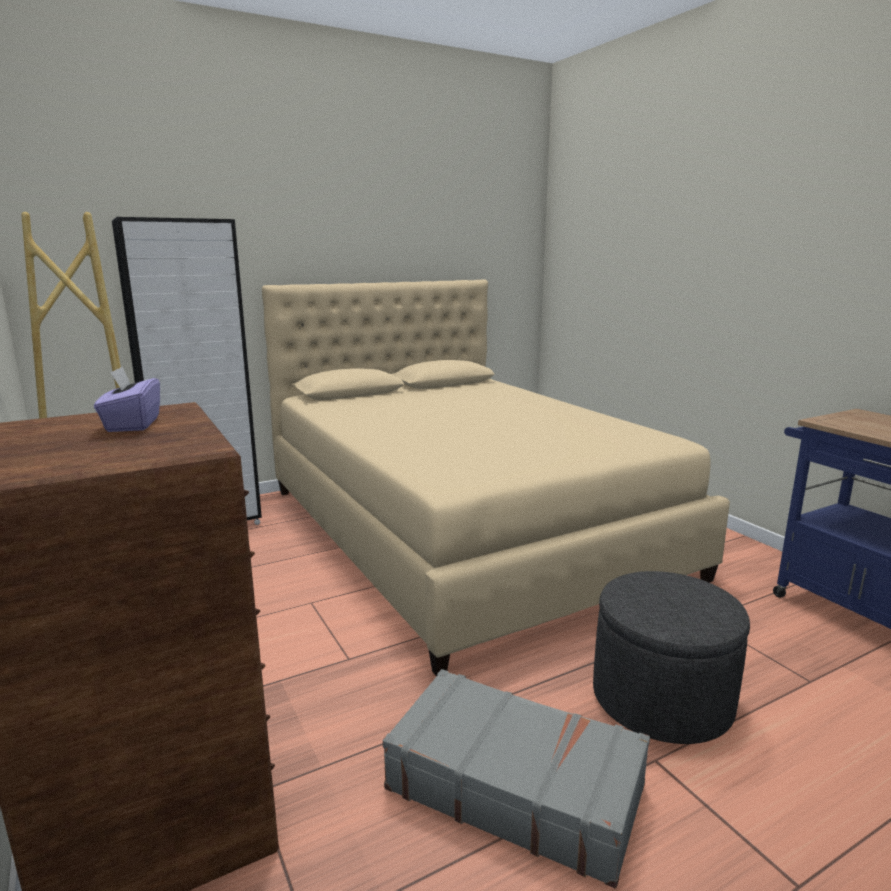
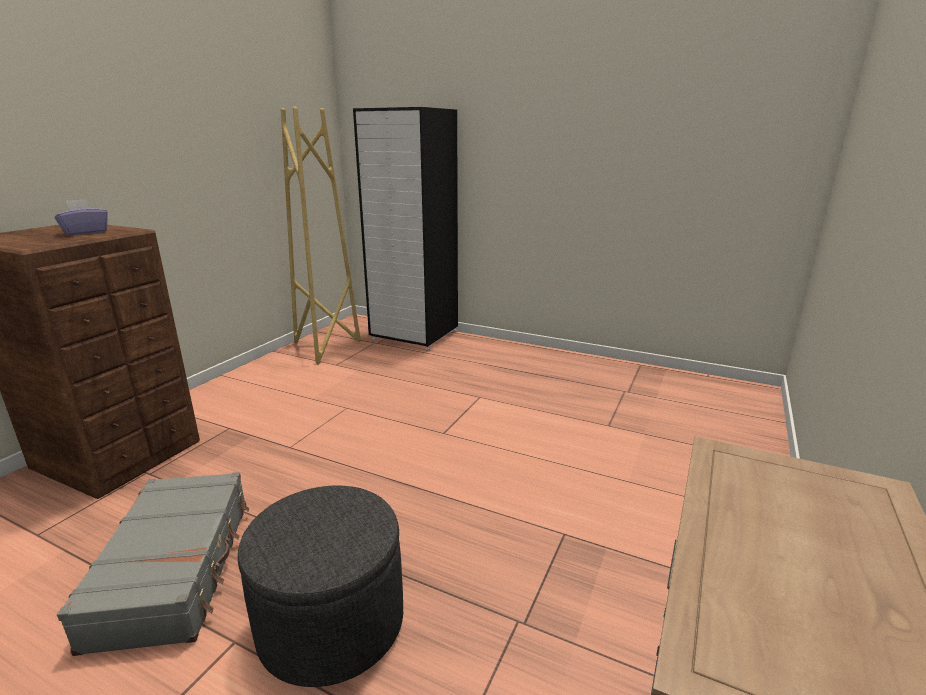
camera: 55 degrees right, 5 degrees up
beige bed [262,280,730,676] -> none

